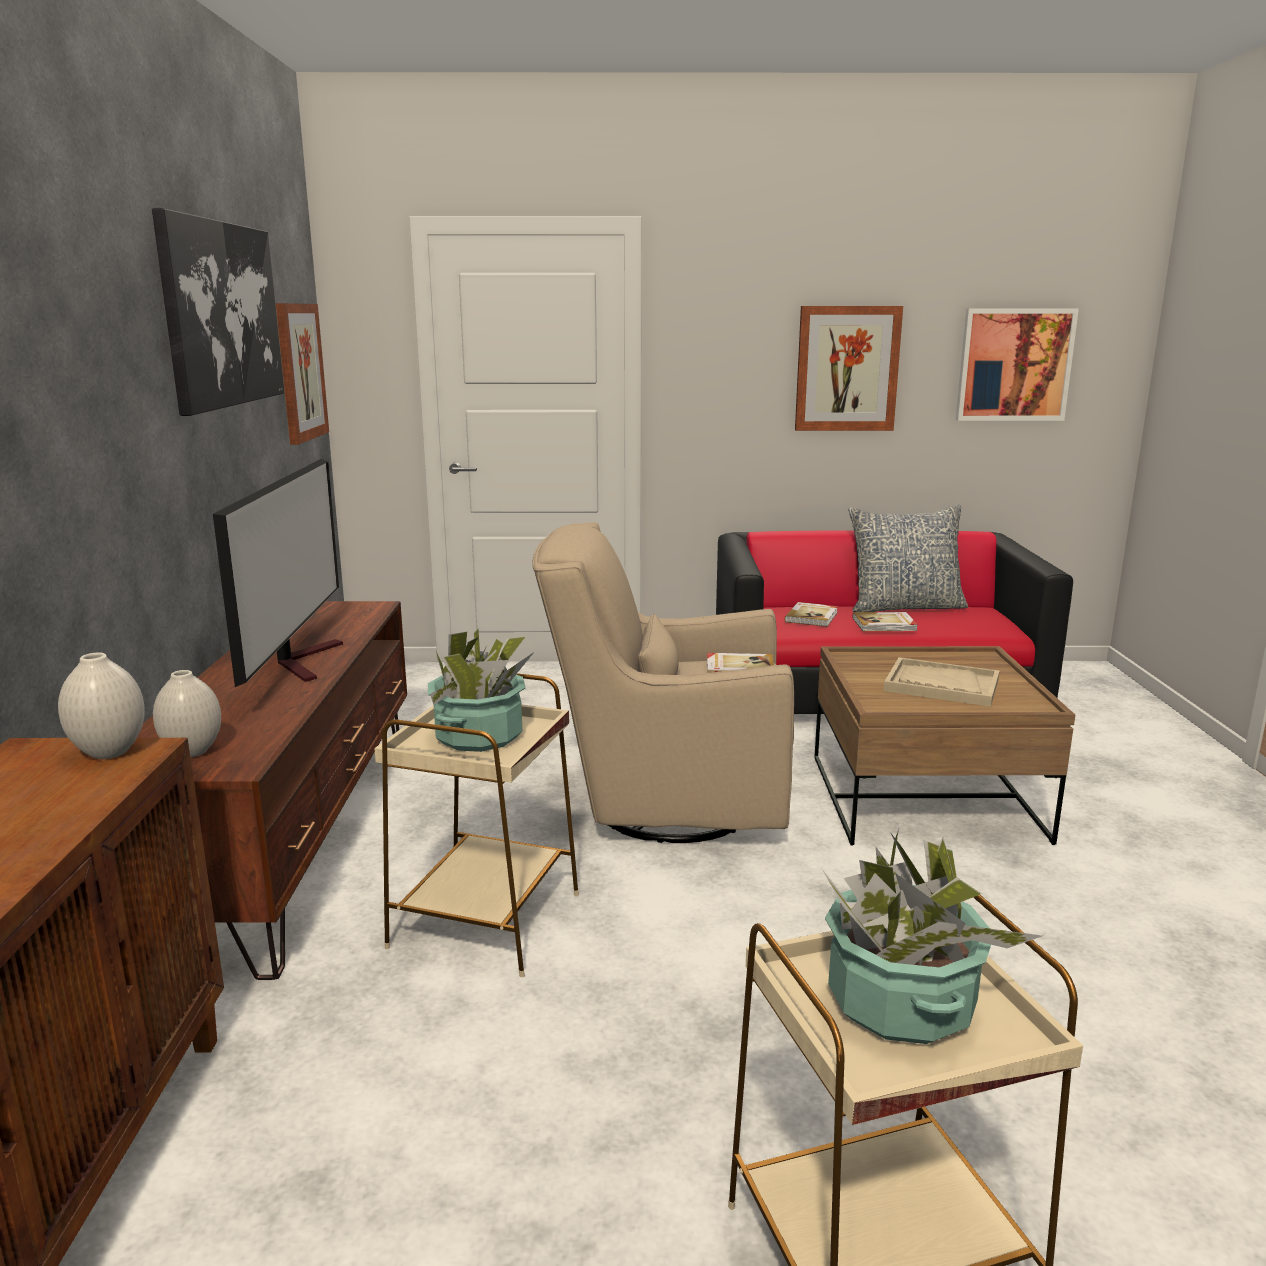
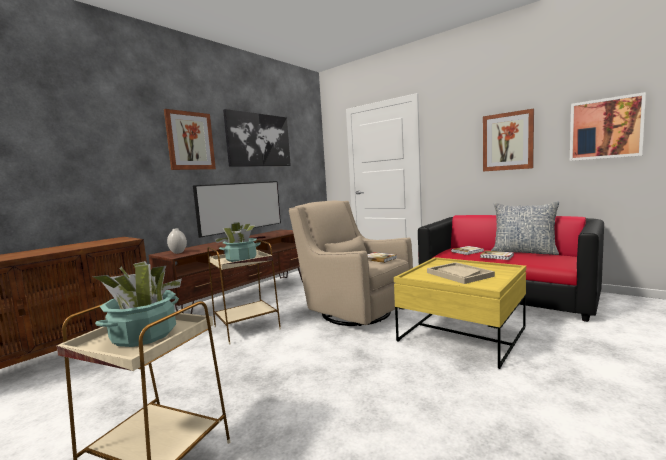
camera: 40 degrees right, 10 degrees down
white vase [58,652,145,759] -> none
picture [276,303,329,445] -> picture moved to [164,109,216,170]
brown coffee table [814,646,1075,845] -> yellow coffee table [394,257,526,369]

